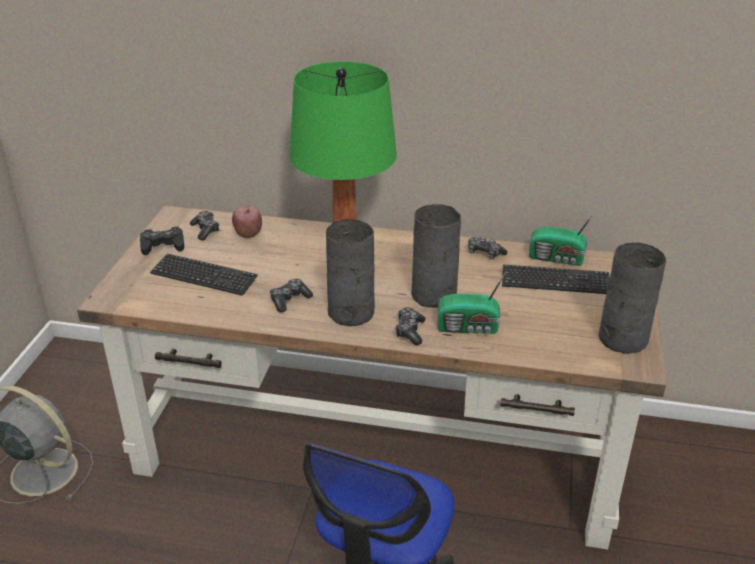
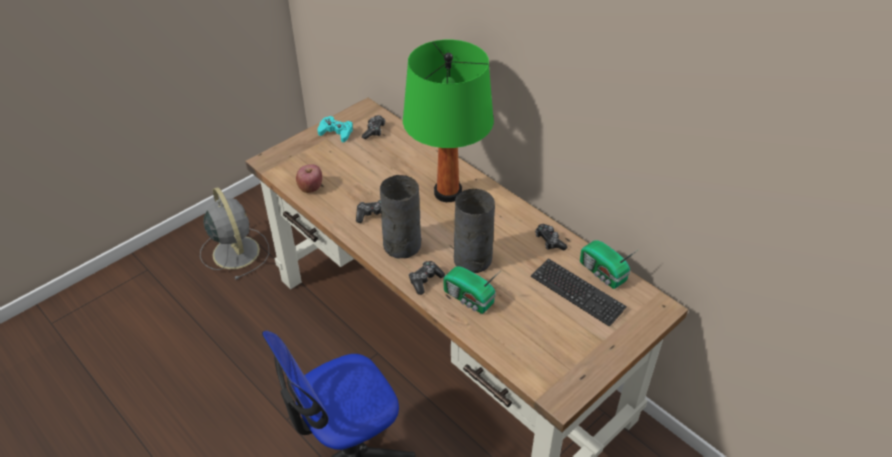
camera: 35 degrees right, 10 degrees up
black game controller [140,227,184,255] -> turquoise game controller [317,116,353,142]
keyboard [150,254,258,296] -> none
apple [232,205,262,238] -> apple moved to [296,164,322,193]
grey vase [599,243,666,354] -> none

